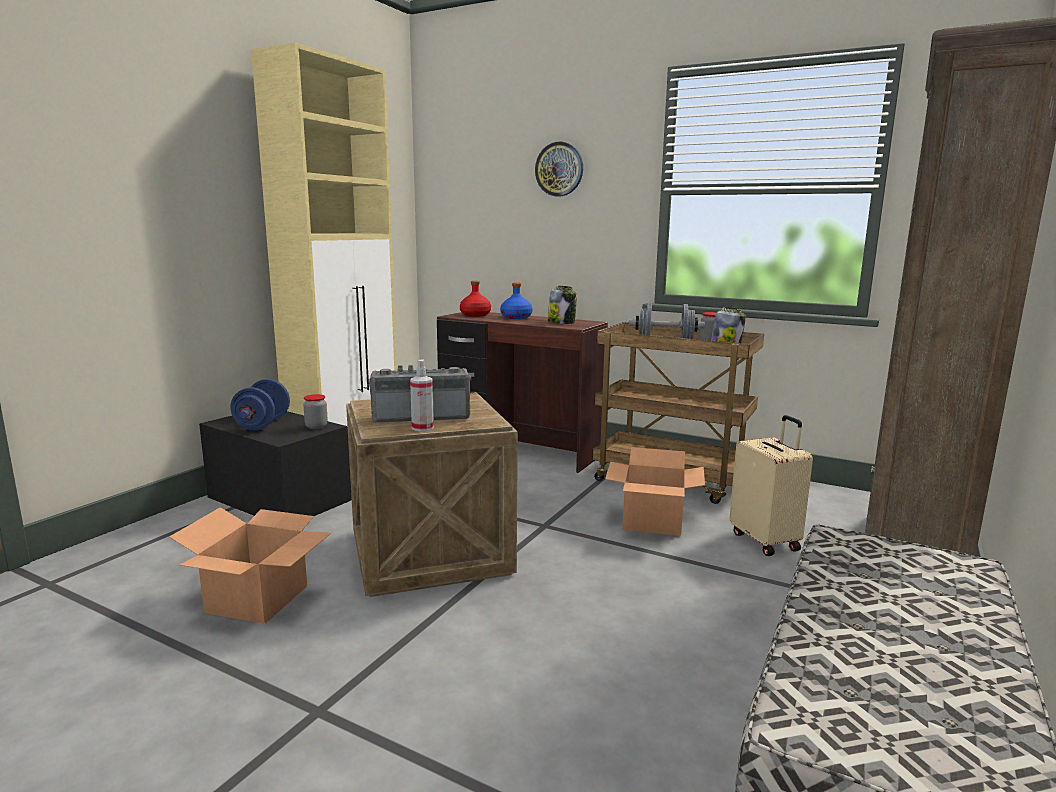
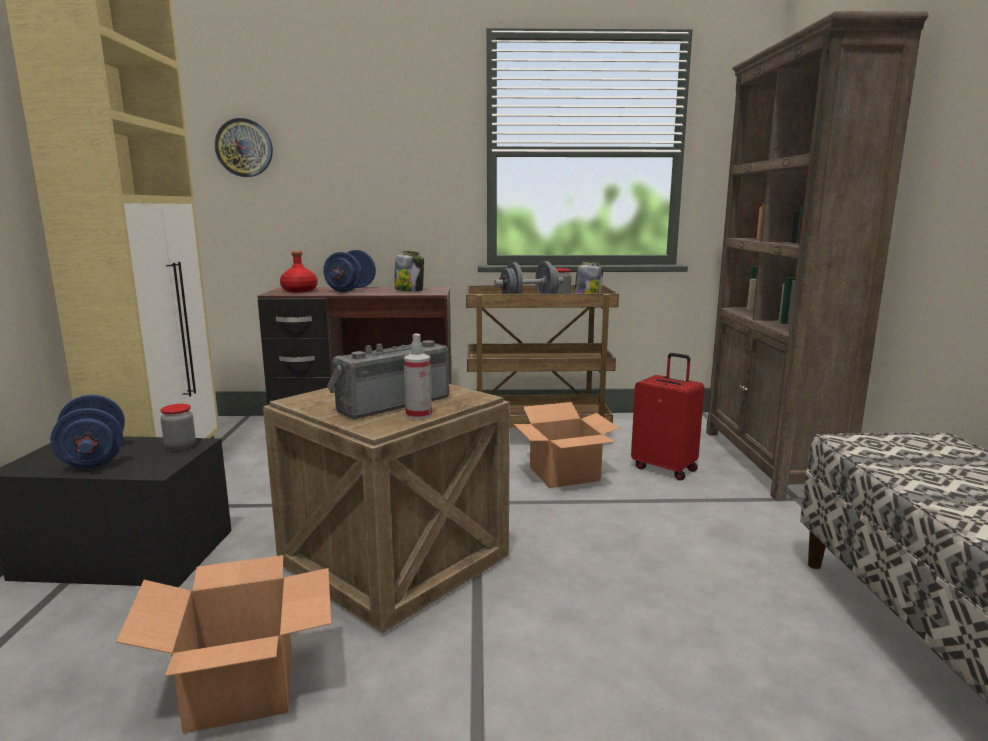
camera: 30 degrees left, 0 degrees up
blue bottle [500,282,533,319] -> blue dumbbell [323,250,376,292]
wall clock [535,142,583,196] -> wall clock moved to [215,118,273,177]
beige suitcase [730,415,813,556] -> red suitcase [631,353,705,480]

